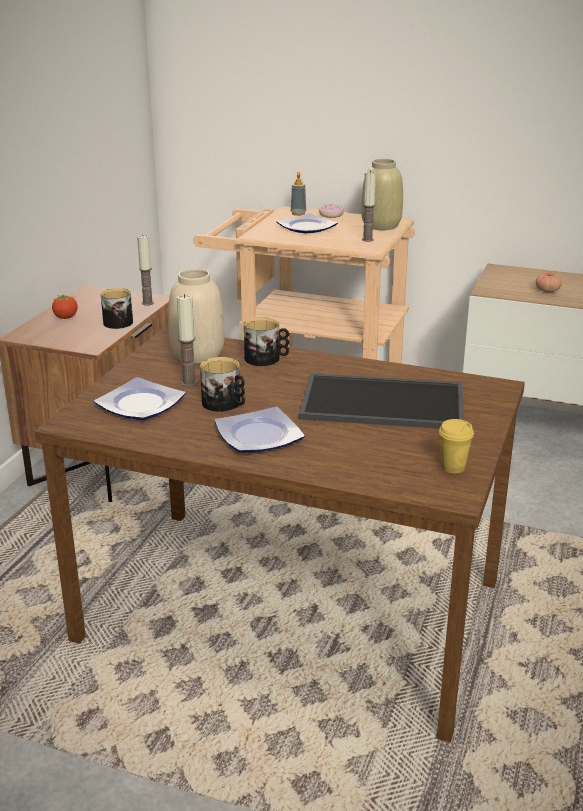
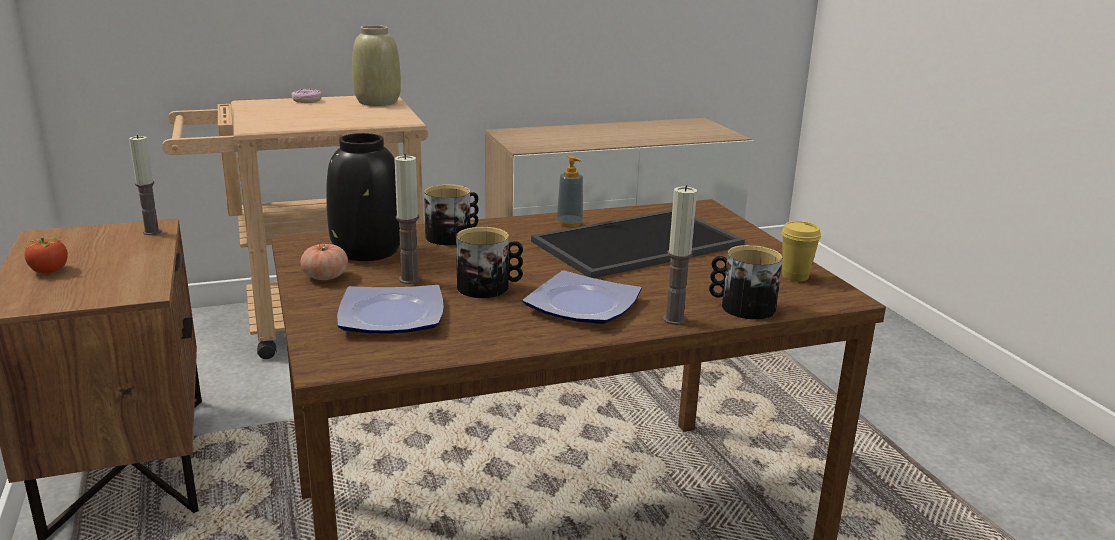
camera: 40 degrees left, 5 degrees down
mug [101,288,133,329] -> mug moved to [709,245,783,320]
beige vase [168,269,224,363] -> black vase [326,133,400,261]
plate [276,213,338,233] -> none
soap dispenser [291,172,306,216] -> soap dispenser moved to [557,155,583,228]
candle [362,170,376,242] -> candle moved to [663,185,697,325]
tomato [536,272,562,292] -> tomato moved to [301,244,348,280]

